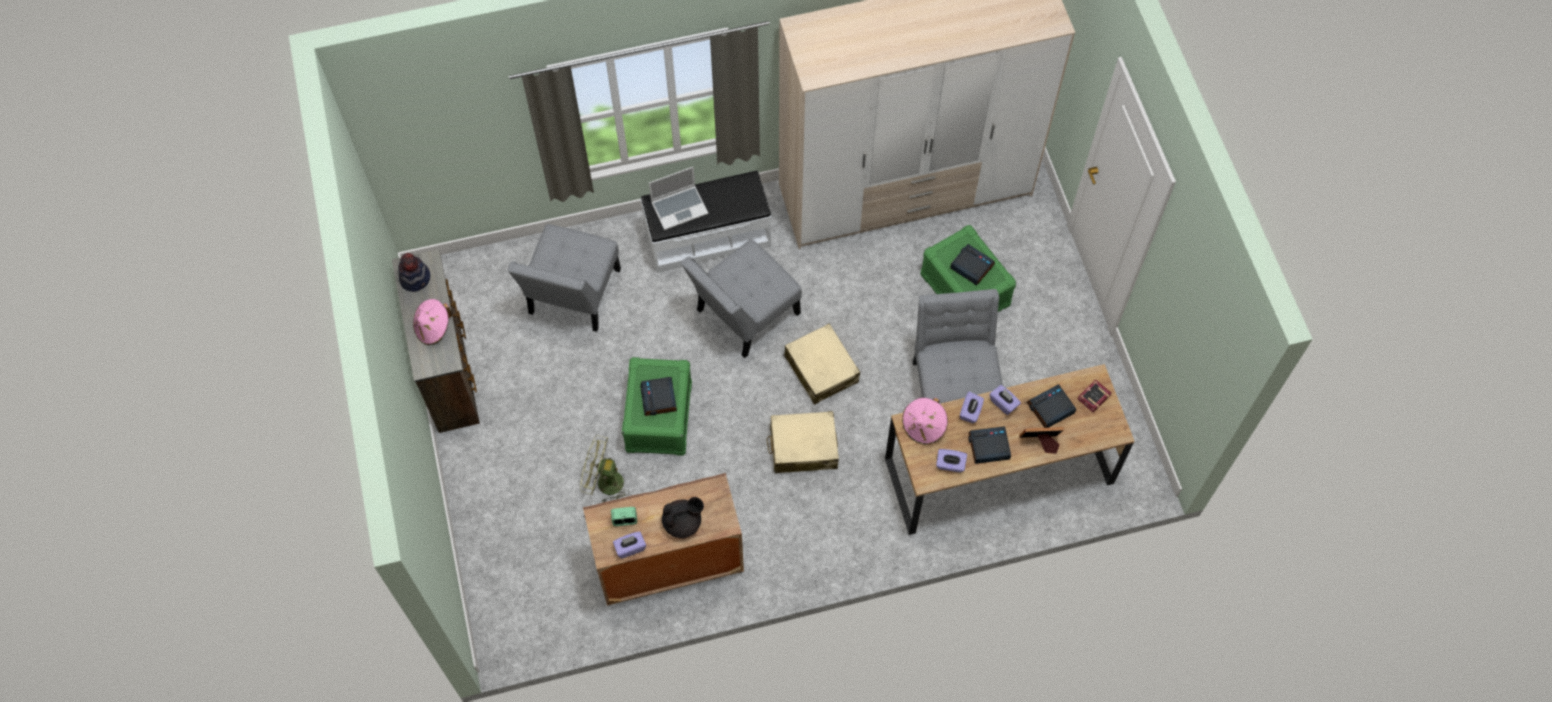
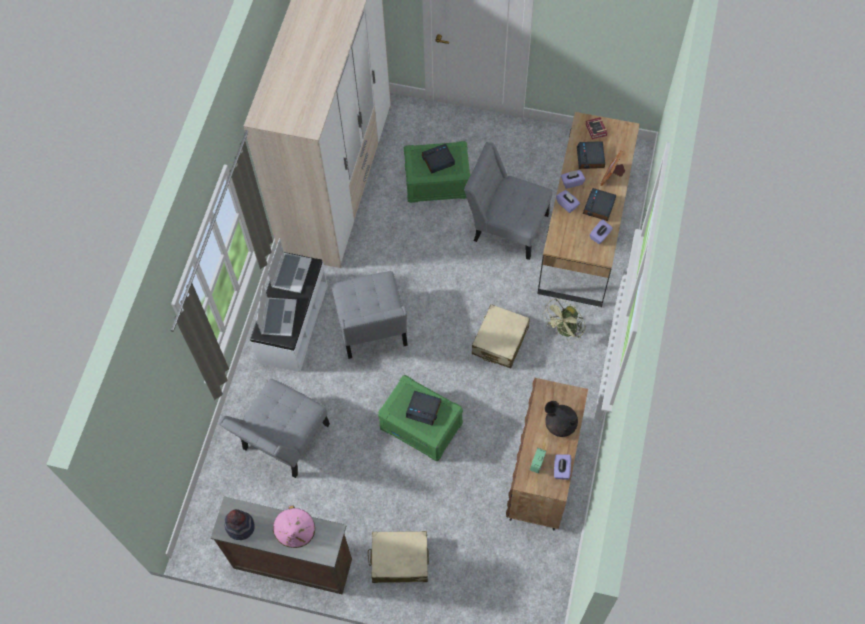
camera: 60 degrees left, 0 degrees up
grey chair [508,224,621,332] -> grey chair turned 75 degrees clockwise [219,378,330,478]
green fan [580,435,630,503] -> green fan moved to [543,298,586,341]
black teapot [662,497,704,538] -> black teapot turned 60 degrees counterclockwise [545,401,578,437]
beige suitcase [784,323,860,405] -> beige suitcase moved to [368,531,429,583]
pink hat [902,398,948,445] -> none
none -> laptop [268,238,312,293]

